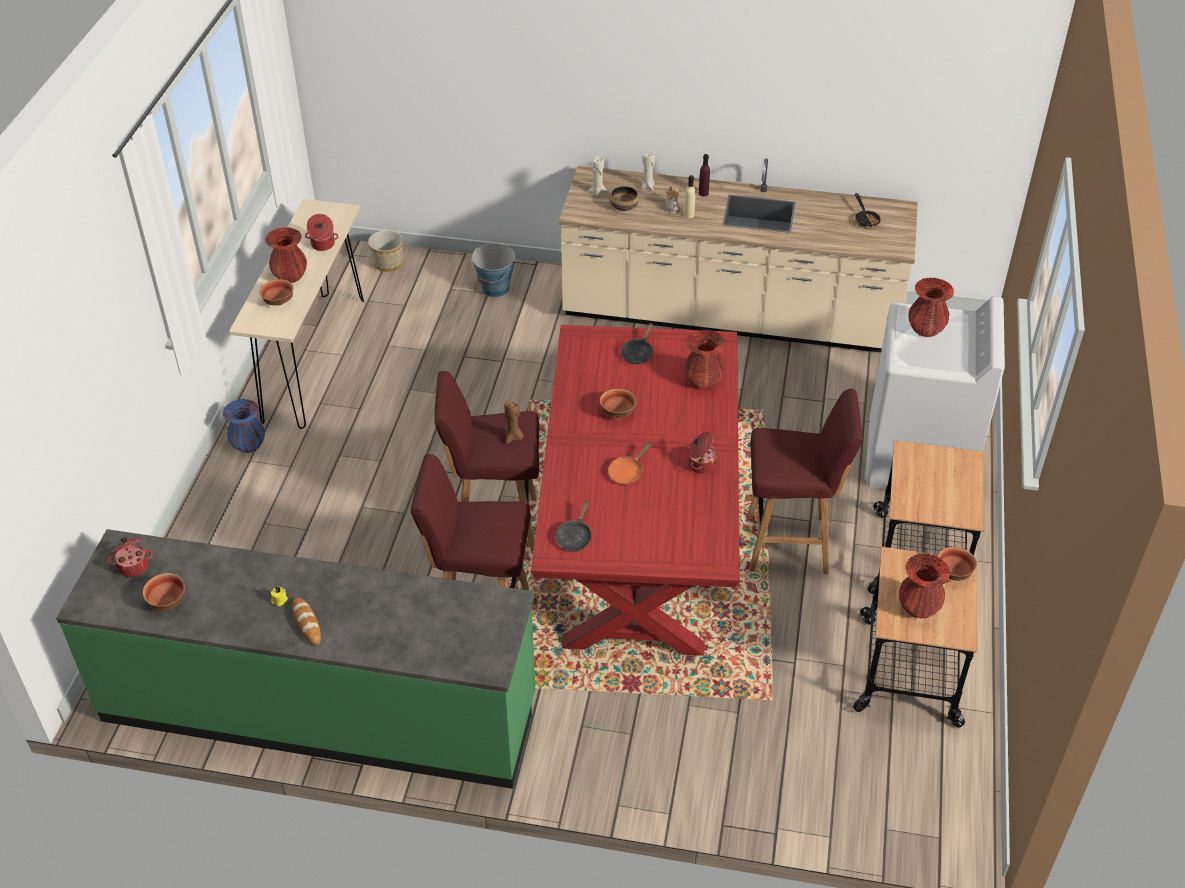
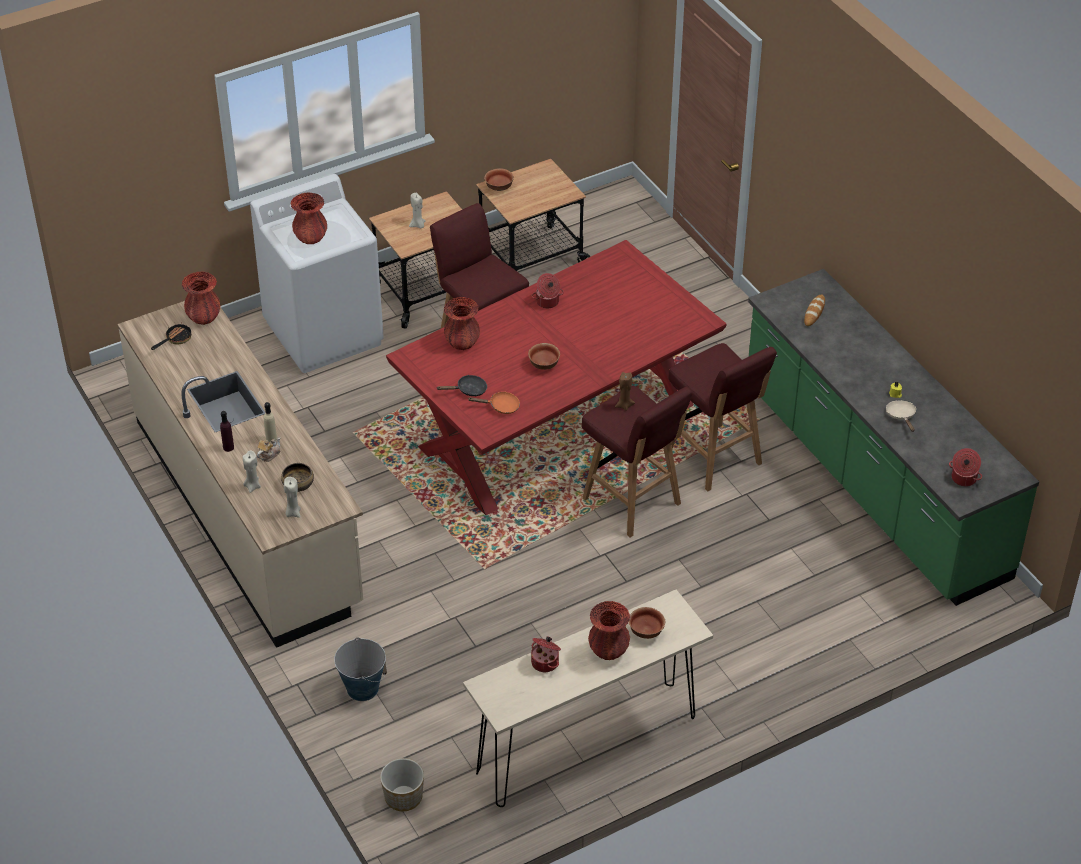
camera: 130 degrees left, 0 degrees up
bowl [143,573,185,610] -> none
blue vase [223,399,265,453] -> none
bread [293,598,321,646] -> bread moved to [804,295,825,326]
black frying pan [555,500,591,551] -> none
orange frying pan [608,442,652,485] -> orange frying pan moved to [468,392,520,414]
red vase [899,554,950,618] -> red vase moved to [182,271,220,325]
none -> beige candle [409,193,426,228]
none -> beige frying pan [886,400,917,432]

